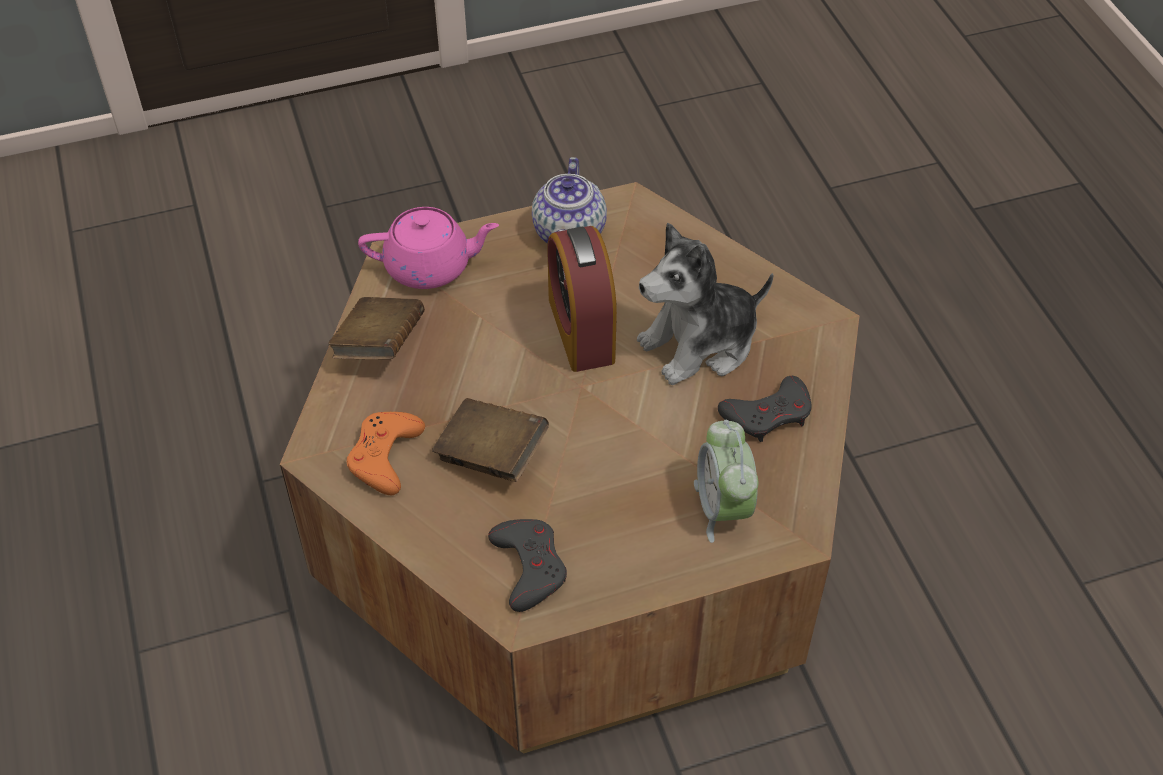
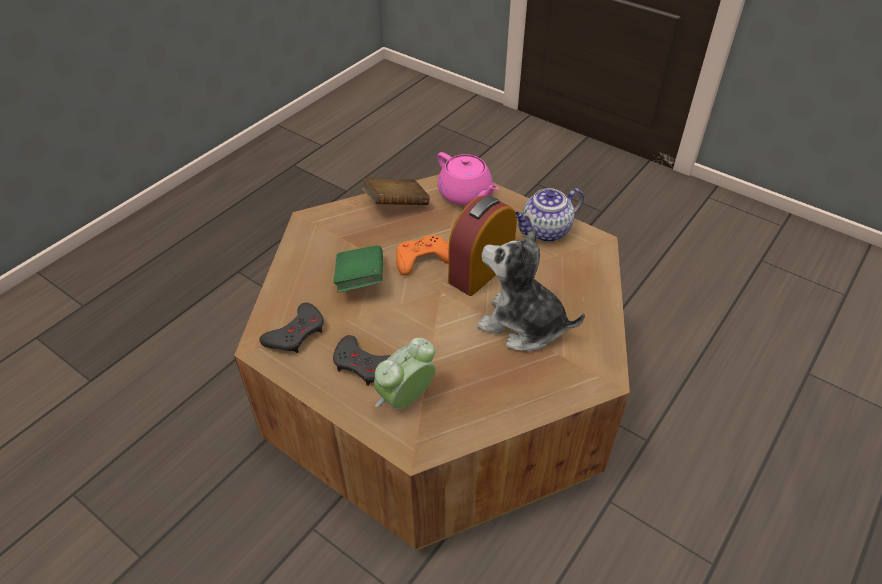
camera: 55 degrees right, 5 degrees down
orange game controller [347,412,425,495] -> orange game controller moved to [396,235,449,275]
brown book [432,398,549,482] -> green book [333,245,383,292]
grey game controller [718,376,812,442] -> grey game controller moved to [333,335,391,386]

